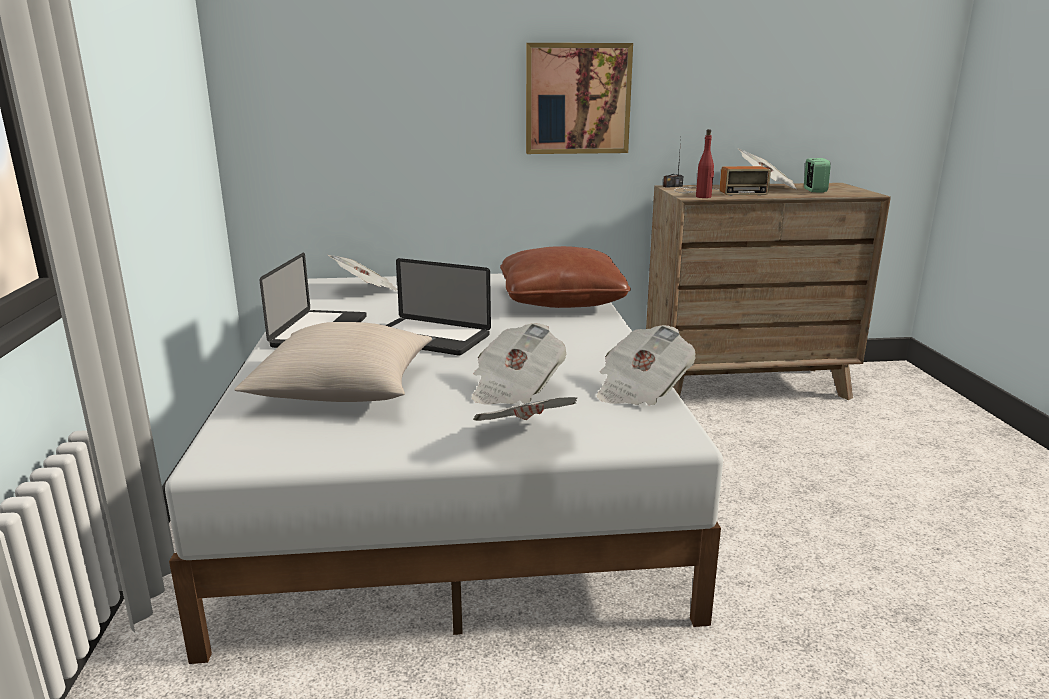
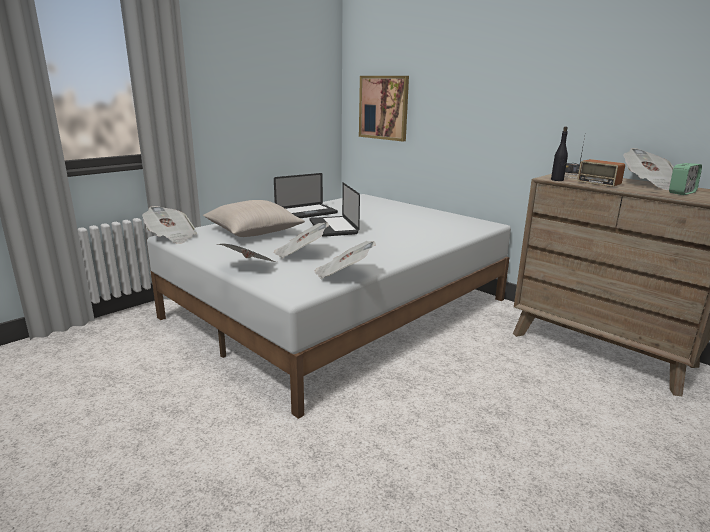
camera: 50 degrees right, 0 degrees up
newspaper [328,255,398,291] -> newspaper moved to [142,206,197,244]
brown pillow [500,246,631,308] -> none
picture [526,43,633,154] -> picture moved to [359,76,409,141]
red bottle [696,129,714,198] -> black bottle [551,127,568,181]

